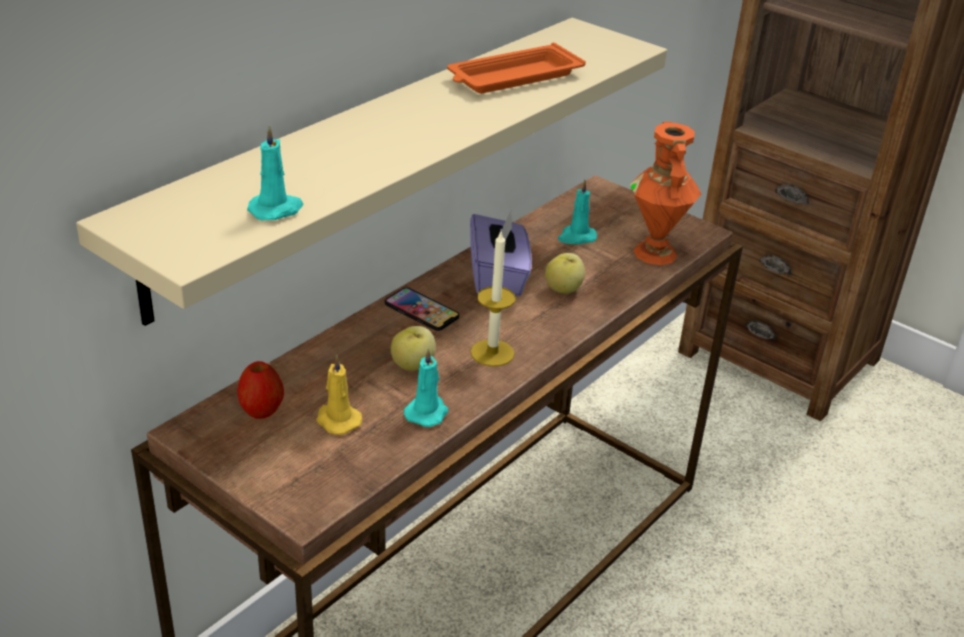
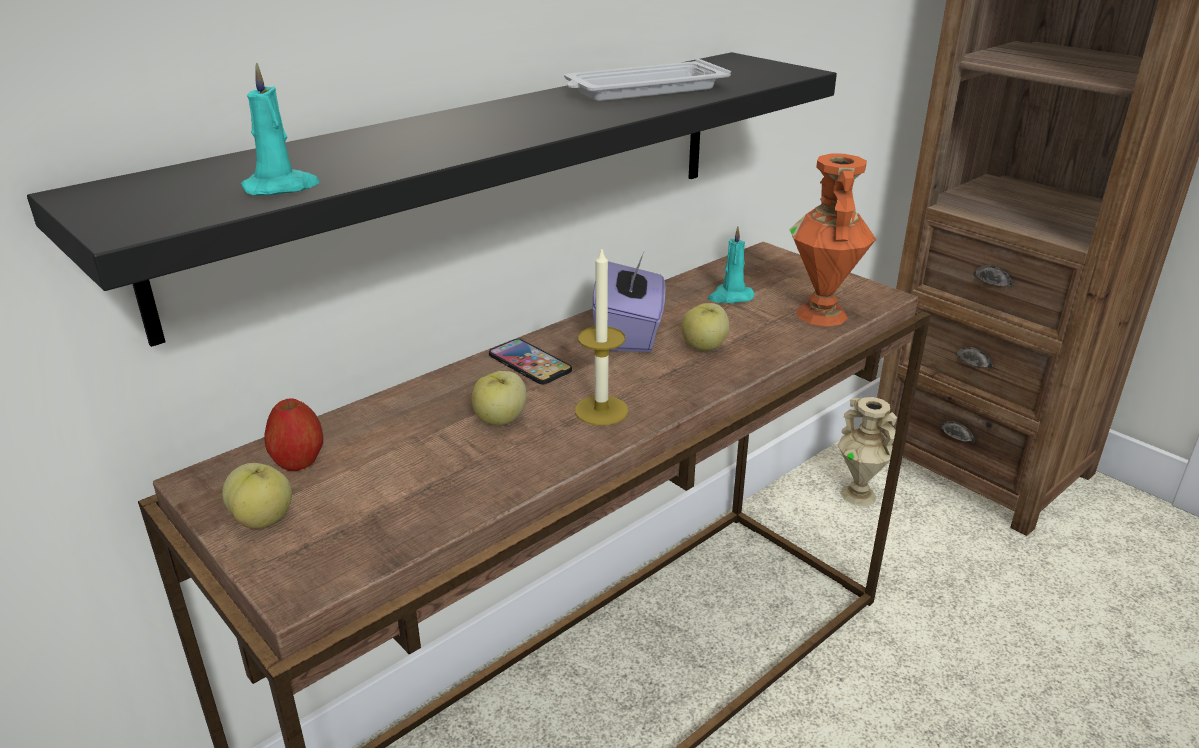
camera: 10 degrees right, 5 degrees down
beige shelf [76,18,667,326] -> black shelf [27,52,837,347]
yellow candle [316,355,362,435] -> none
turquoise candle [404,348,449,427] -> none
orange tray [447,43,586,93] -> white tray [564,59,731,101]
none -> apple [222,463,292,529]
none -> beige vase [838,397,898,506]

